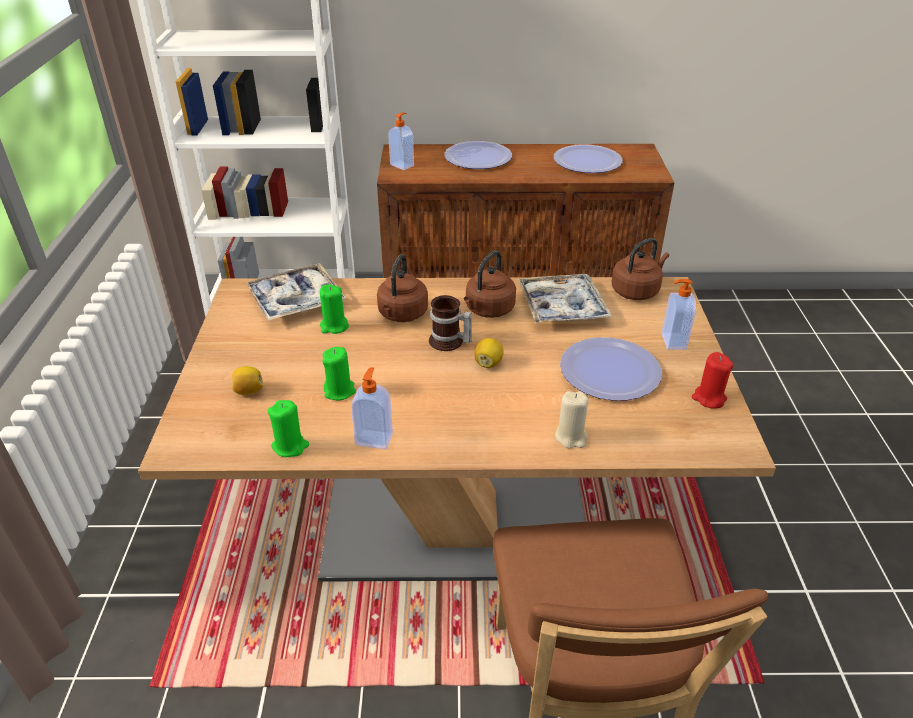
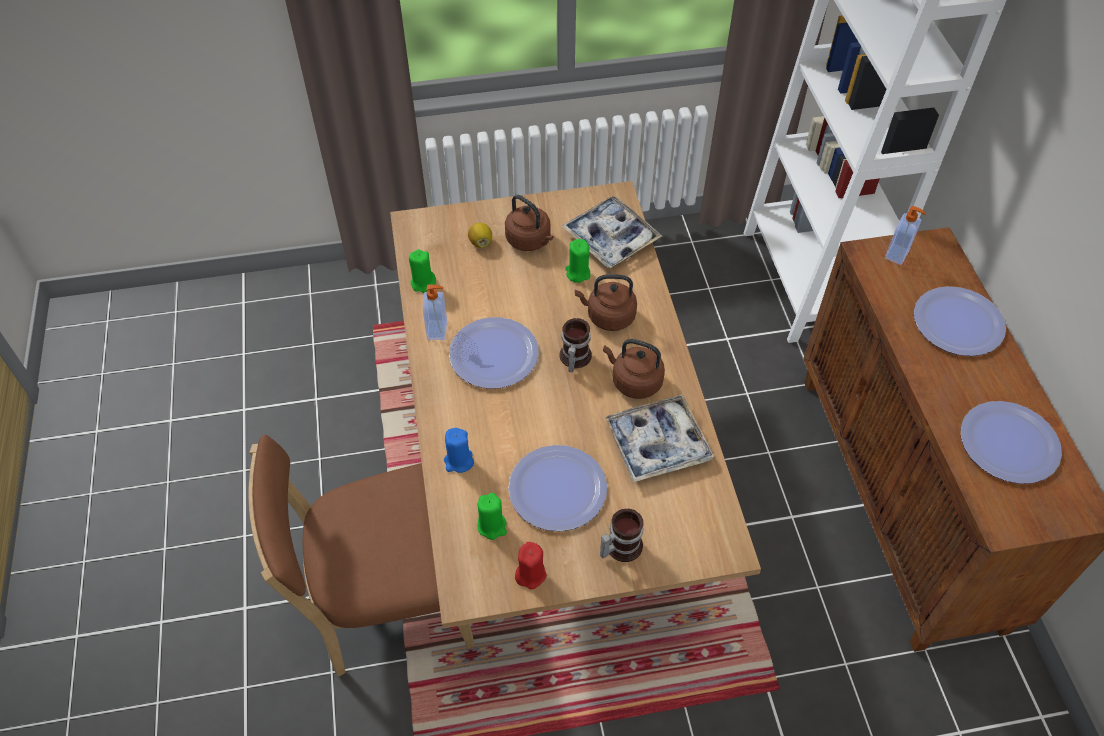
camera: 80 degrees right, 15 degrees up
green candle [322,347,356,400] -> green candle moved to [477,493,507,540]
lemon [474,338,504,368] -> none
beige candle [555,391,589,449] -> blue candle [444,428,474,473]
brown kettle [612,238,669,300] -> brown kettle moved to [505,195,554,251]
soap dispenser [662,279,696,350] -> mug [600,509,643,562]
none -> plate [449,317,539,389]

